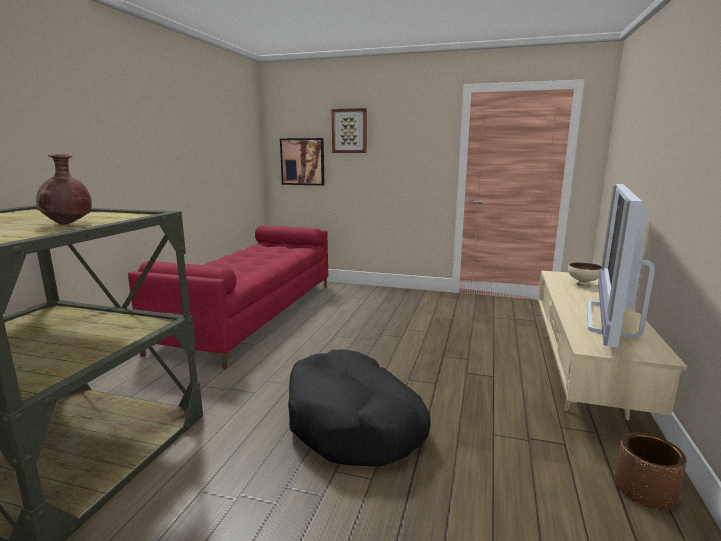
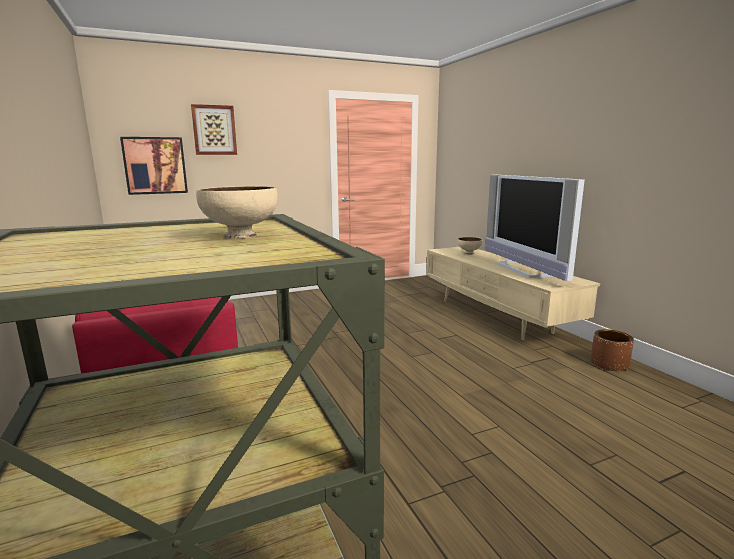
camera: 40 degrees left, 0 degrees up
brown vase [36,154,92,225] -> beige bowl [196,186,278,239]
black dog bed [288,350,431,467] -> none

